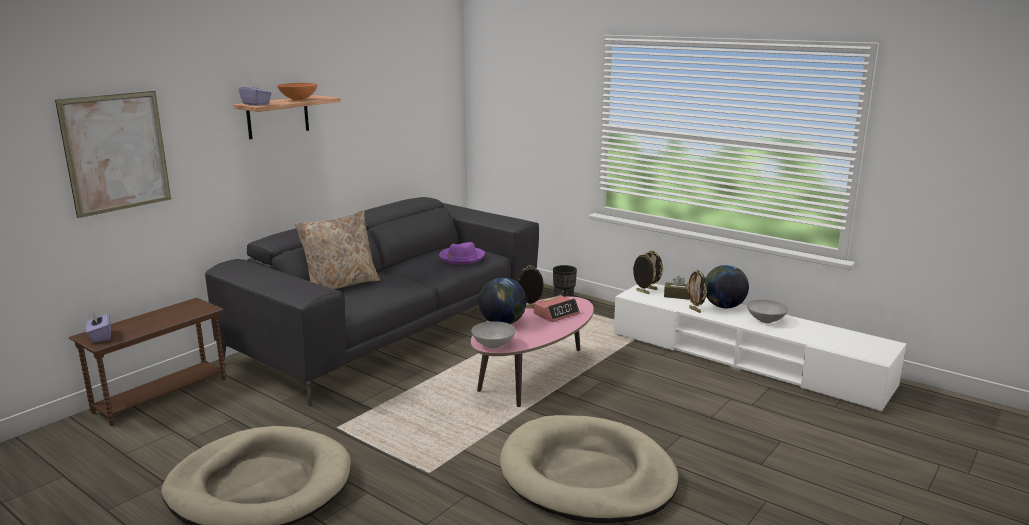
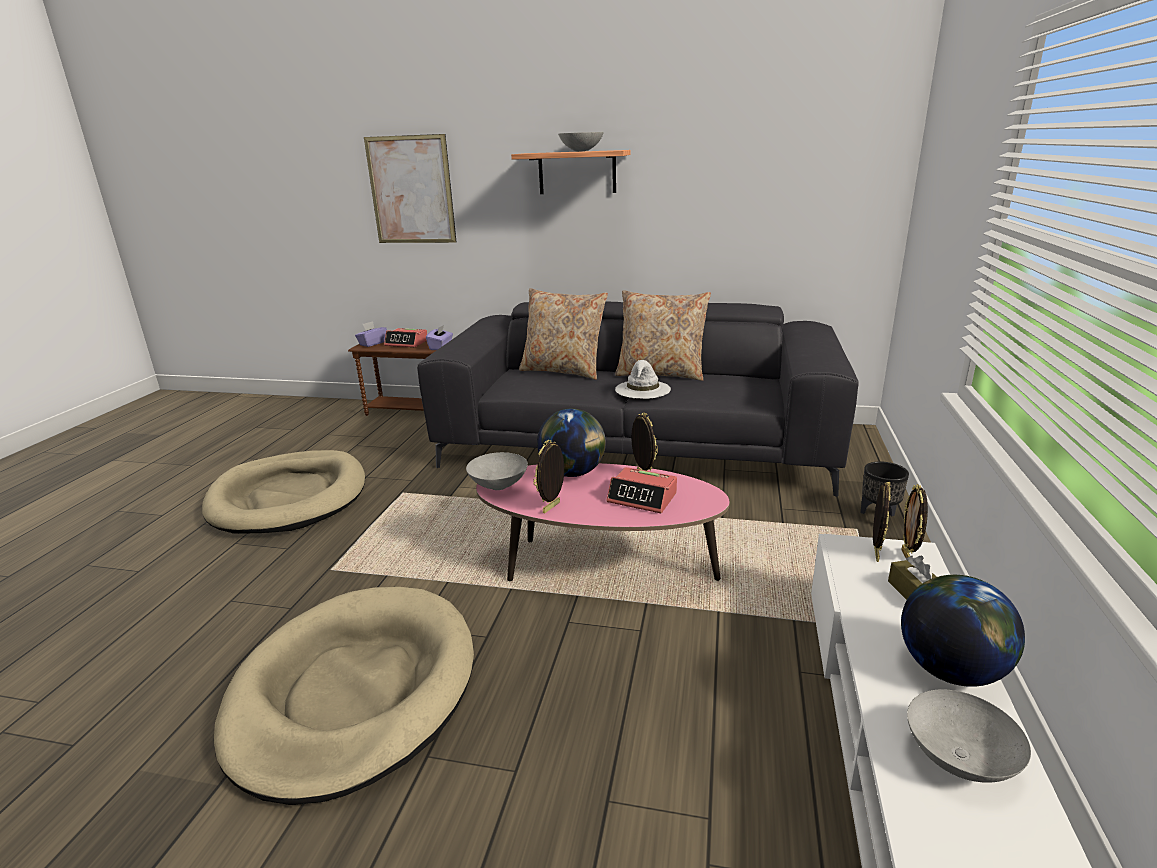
camera: 65 degrees right, 5 degrees up
purple tissue box [239,80,271,106] -> purple tissue box moved to [426,325,453,350]
orange bowl [277,83,318,101] -> grey bowl [558,132,604,152]
purple hat [439,242,485,264] -> none
picture frame [687,269,707,313] -> picture frame moved to [534,440,564,513]
none -> alarm clock [384,328,427,347]
none -> beige pillow [615,290,711,381]
none -> white hat [615,360,671,399]

